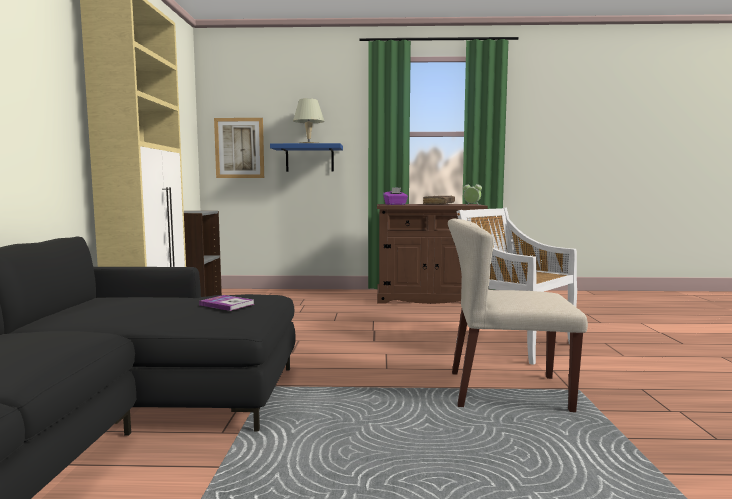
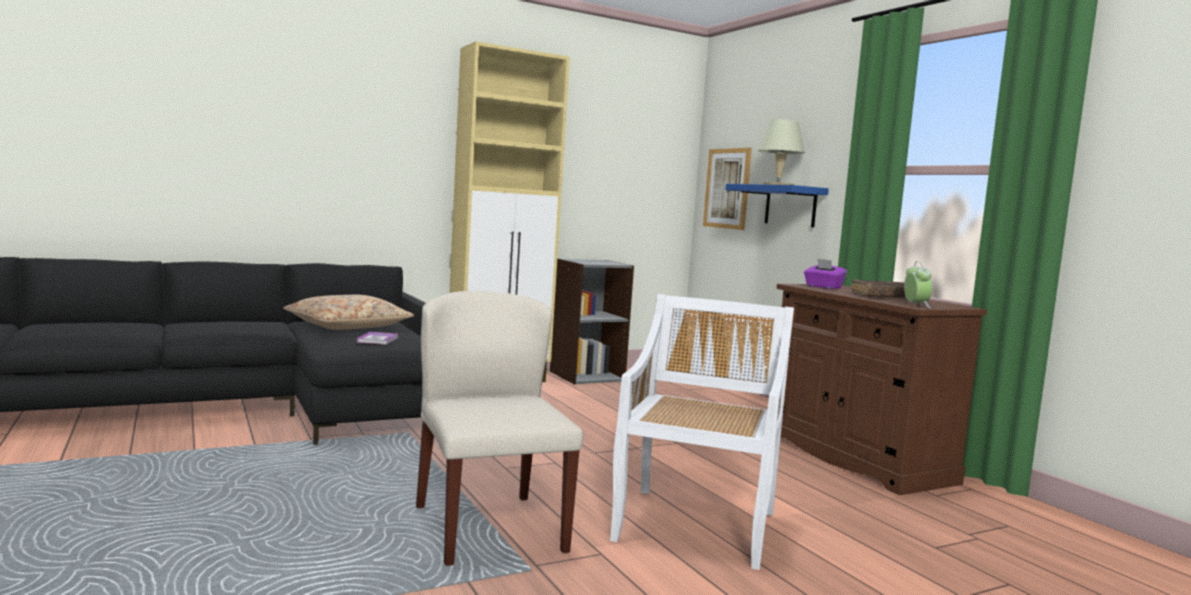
camera: 60 degrees right, 0 degrees up
none -> beige pillow [283,295,414,330]

